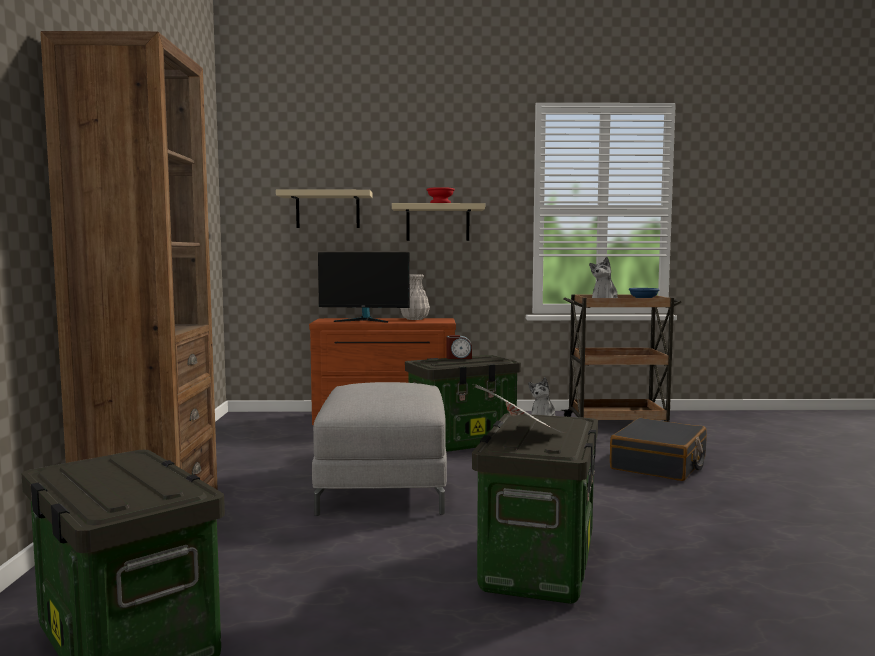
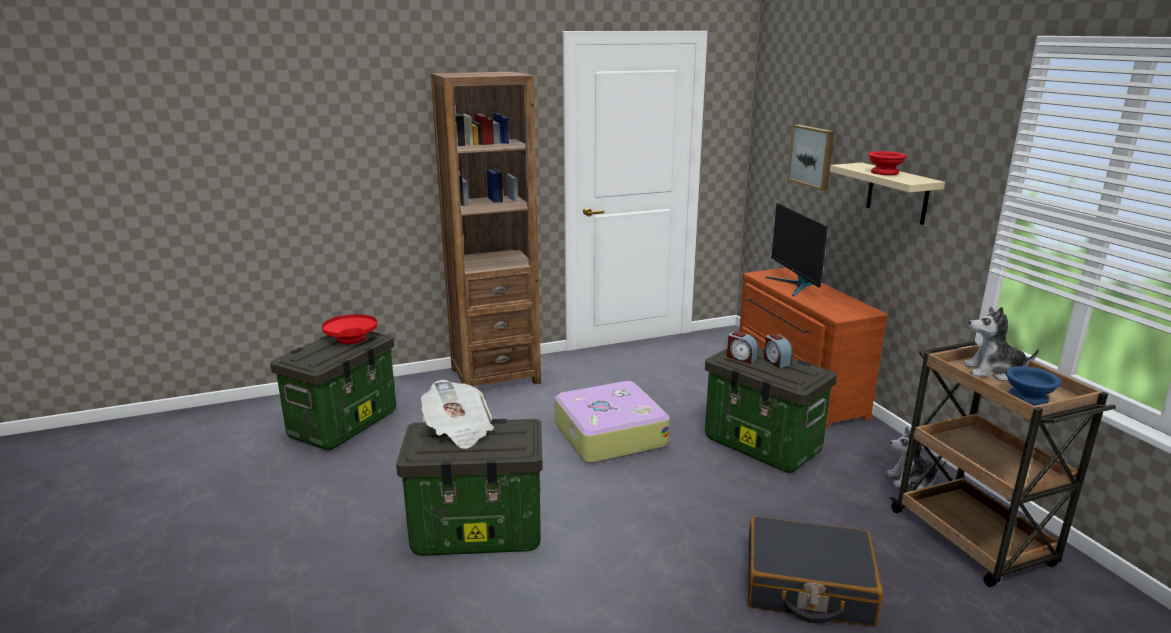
camera: 70 degrees right, 15 degrees up
beige shelf [276,190,373,228] -> picture [788,125,835,190]
grey ottoman [312,382,447,516] -> suitcase [555,381,670,463]
white vase [400,274,430,320] -> none
none -> red bowl [322,314,377,344]
none -> alarm clock [727,331,758,364]

